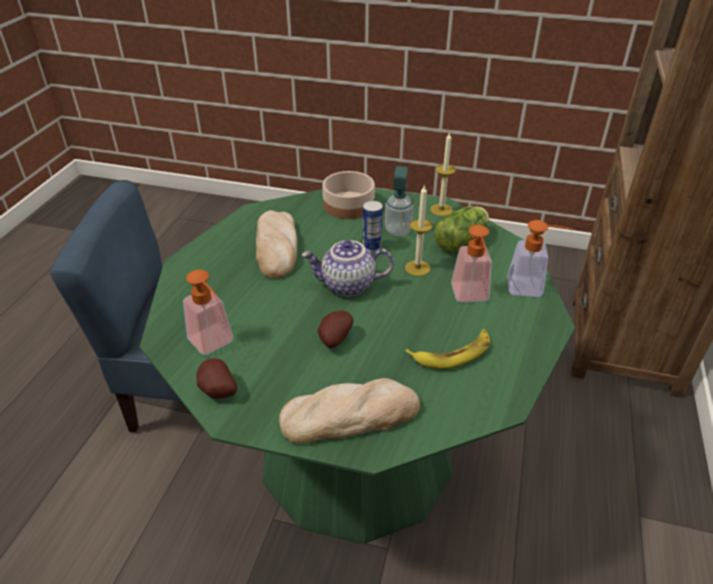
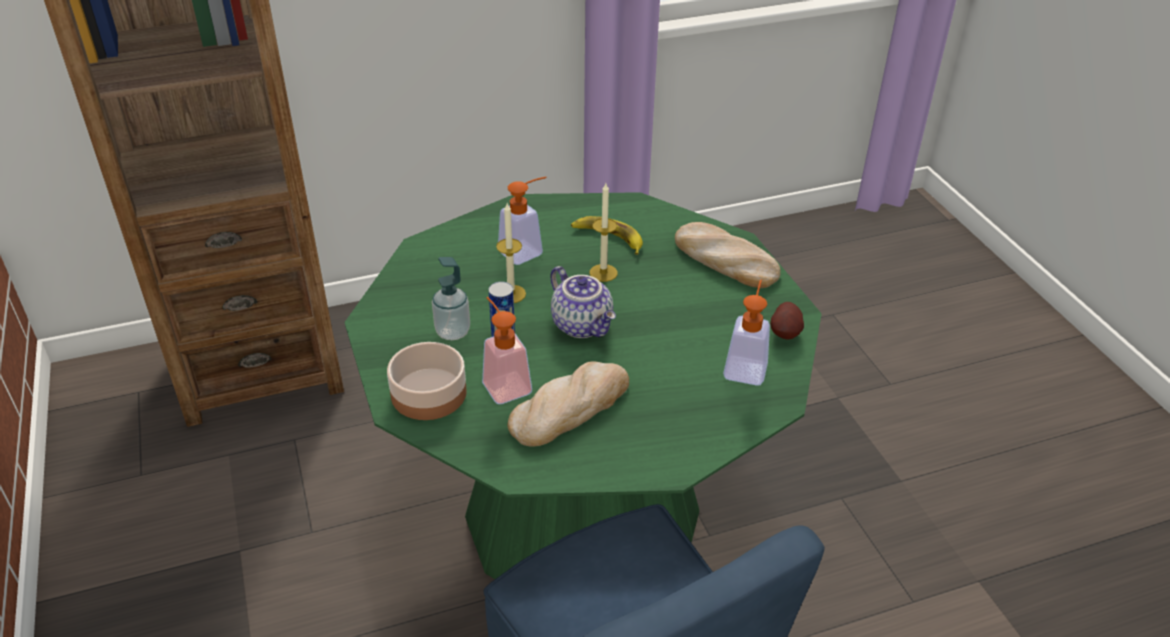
camera: 125 degrees left, 0 degrees up
potato [318,310,353,348] -> none
candle [430,132,456,216] -> candle moved to [589,183,618,282]
lettuce [434,206,489,253] -> none
soap dispenser [507,220,573,297] -> soap dispenser moved to [482,297,532,404]

